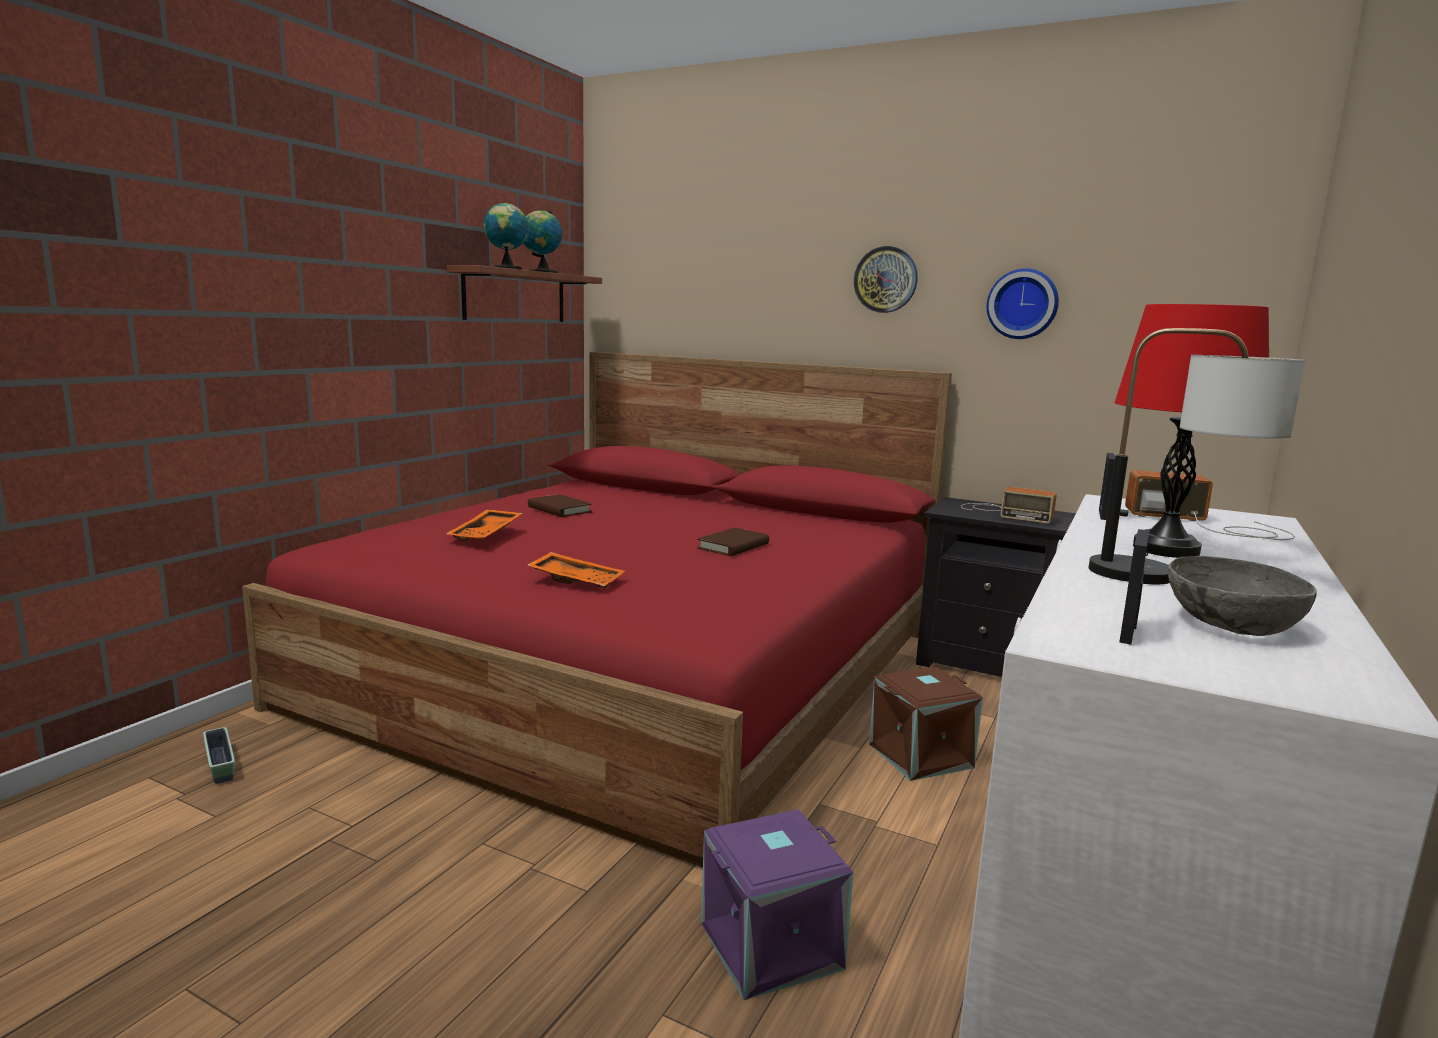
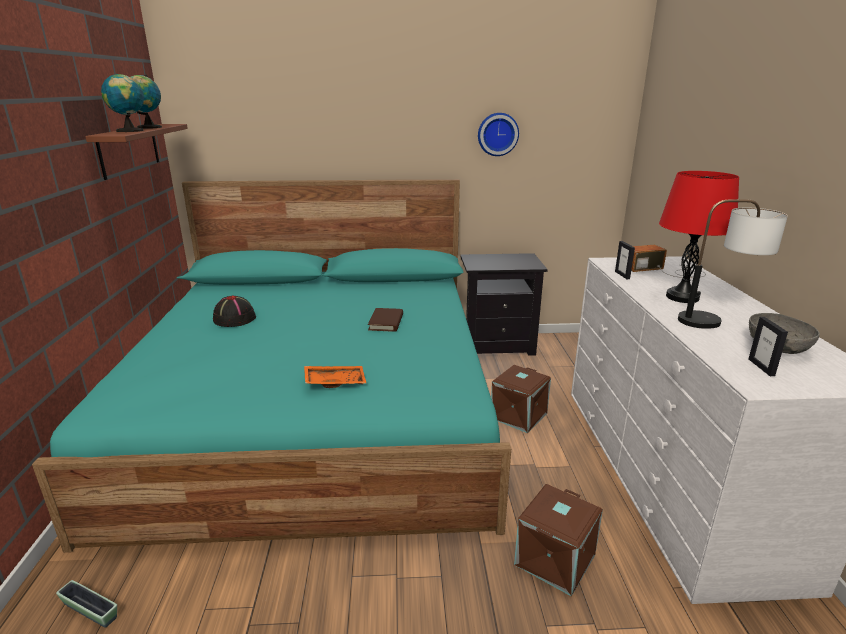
camera: 30 degrees left, 10 degrees up
red bed [242,352,952,868] -> turquoise bed [32,179,511,553]
orange tray [447,510,522,541] -> none
brown book [528,494,592,517] -> black hat [213,296,256,327]
purple storage box [701,809,853,1000] -> brown storage box [514,484,603,597]
wall clock [854,246,918,313] -> none
radio [961,487,1057,524] -> none

